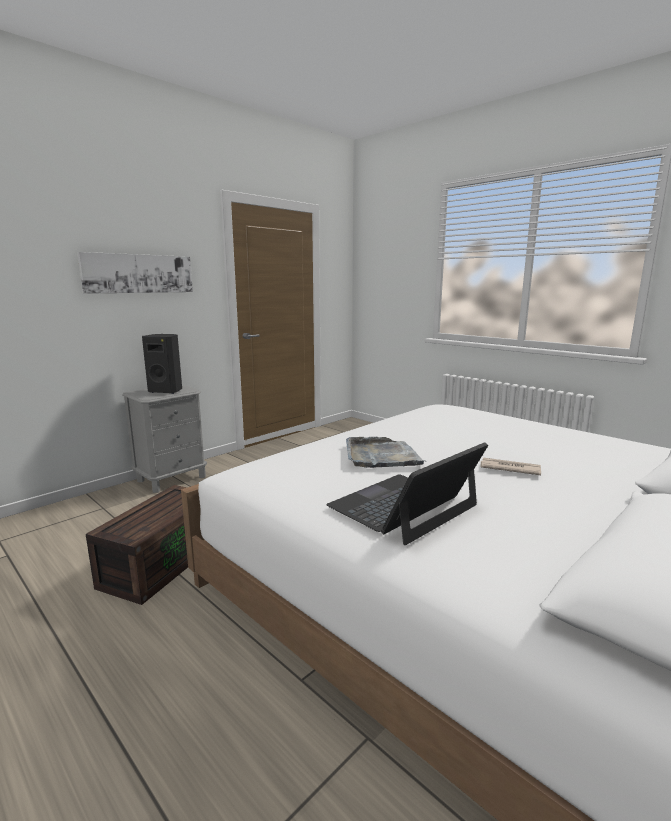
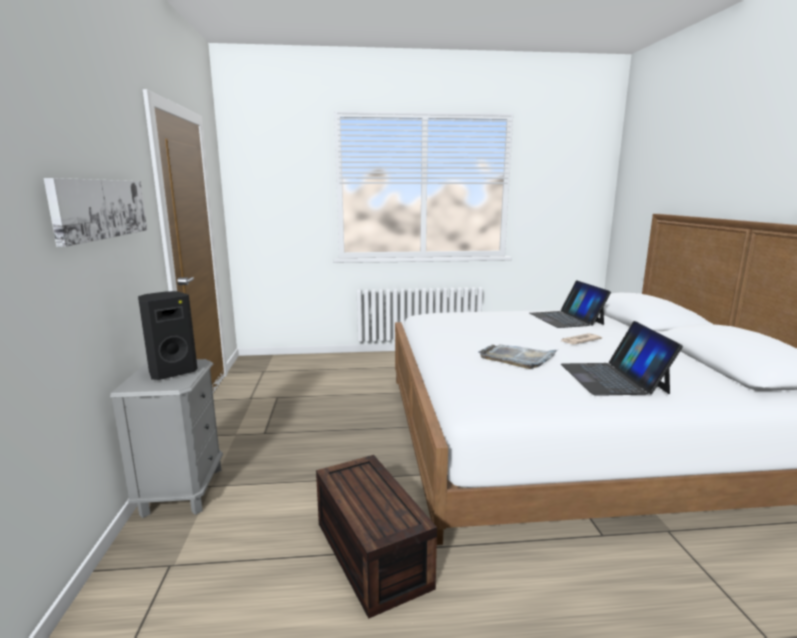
camera: 50 degrees left, 0 degrees up
none -> laptop [529,280,611,328]

